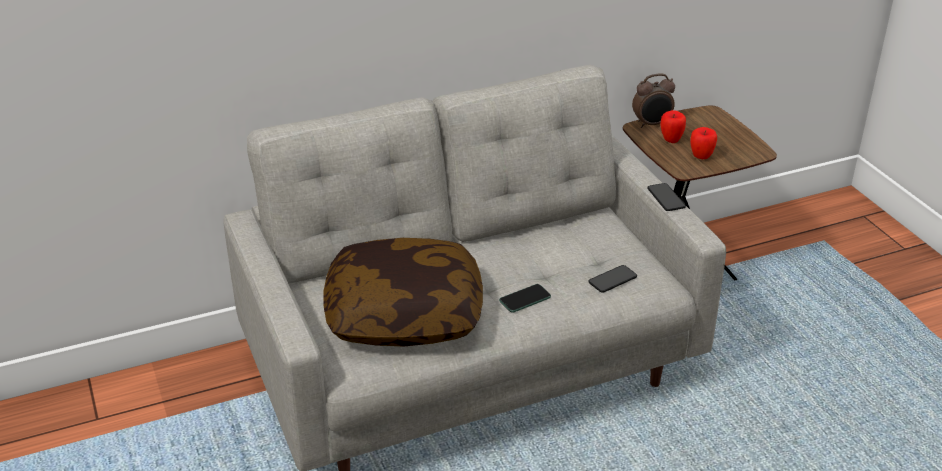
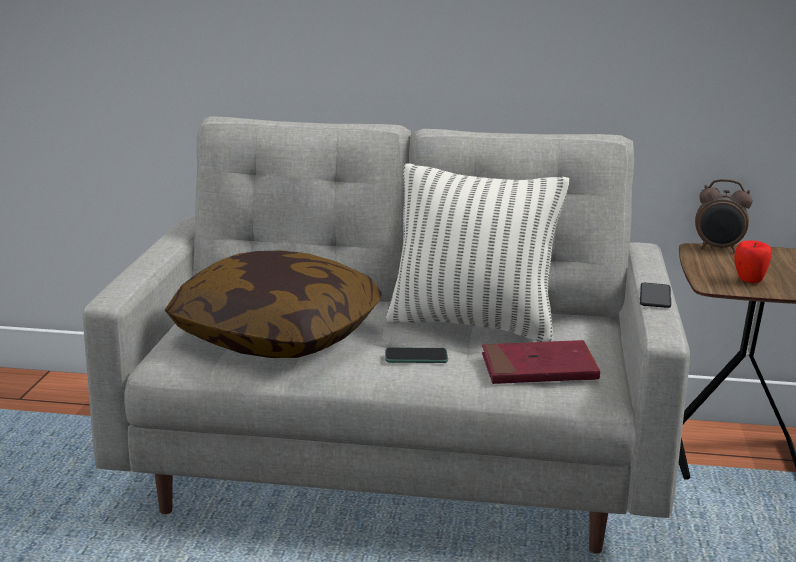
camera: 30 degrees right, 15 degrees down
phone [588,265,637,293] -> red book [482,340,600,384]
apple [660,110,686,143] -> none
none -> pillow [386,163,569,342]

